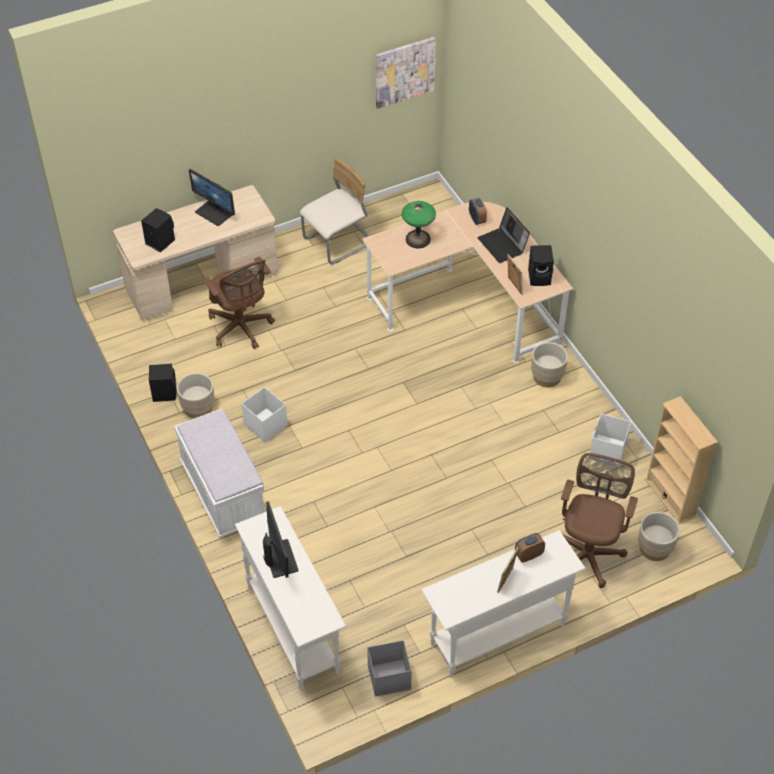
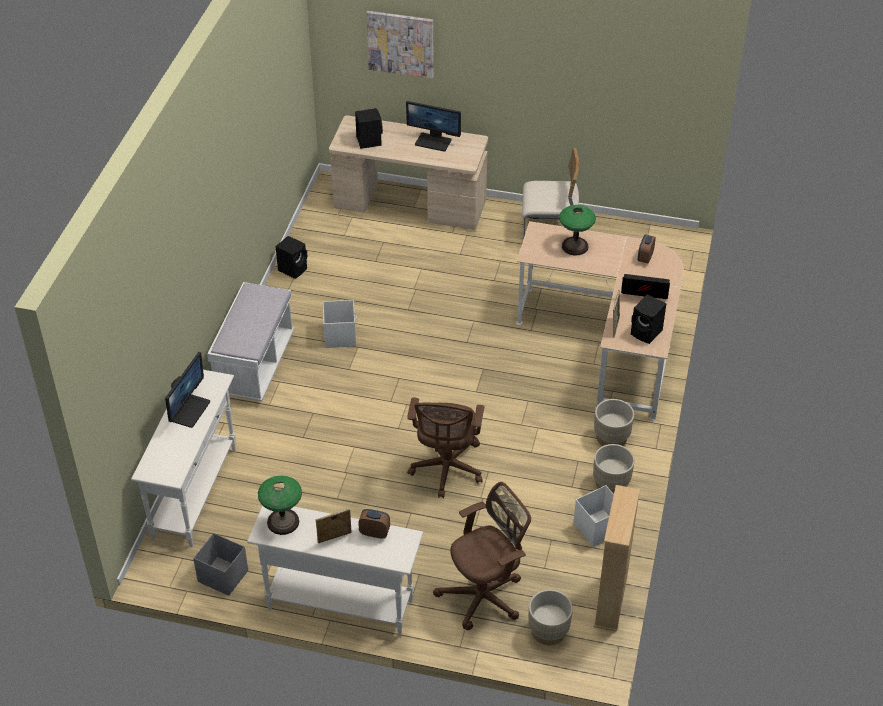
camera: 40 degrees right, 5 degrees down
beige planter [177,373,214,419] -> beige planter moved to [593,444,635,494]
monitor [189,169,235,226] -> monitor turned 60 degrees counterclockwise [406,101,461,152]
brown office chair [203,257,275,349] -> brown office chair moved to [407,397,484,498]
picture [376,37,436,109] -> picture moved to [366,11,434,79]
laptop [477,207,530,263] -> laptop turned 90 degrees clockwise [621,274,670,299]
none -> table lamp [258,475,302,535]

